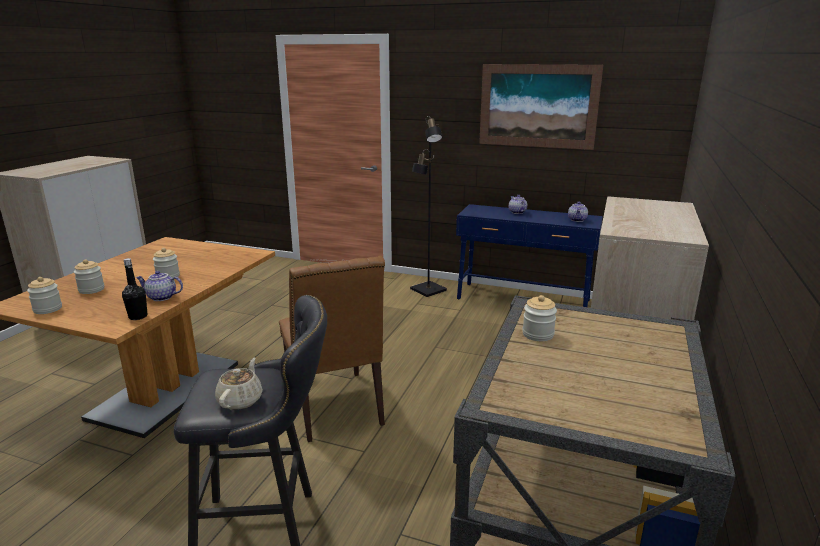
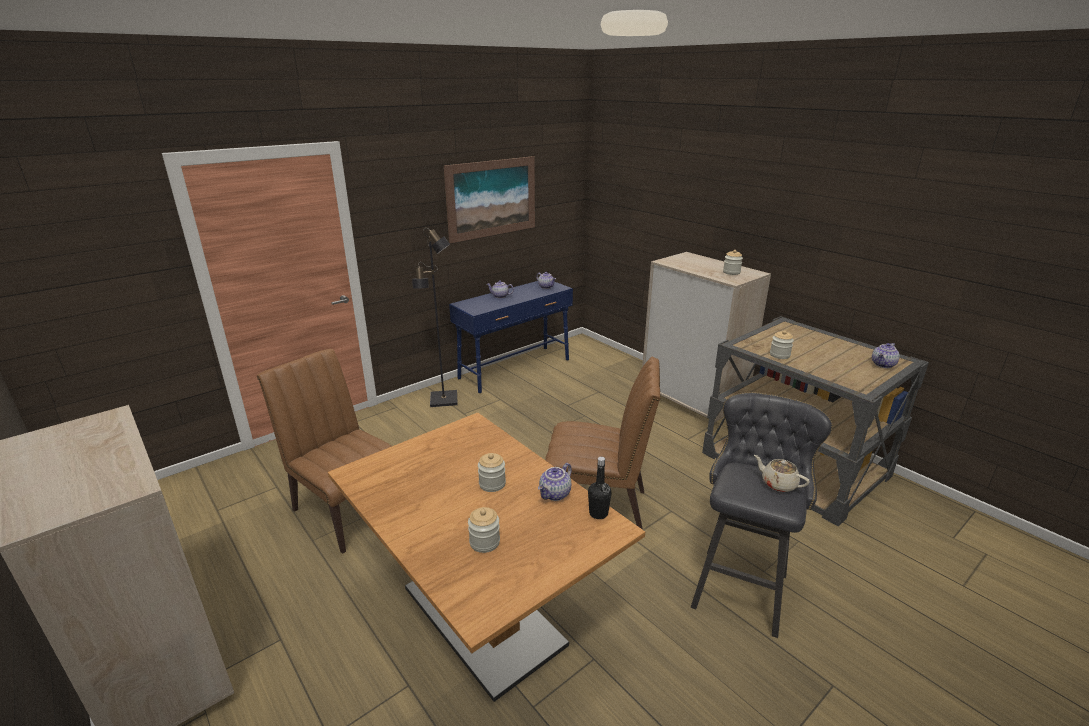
camera: 60 degrees left, 5 degrees up
jar [27,277,62,314] -> jar moved to [723,250,743,275]
none -> brown chair [257,349,392,554]
none -> teapot [872,343,900,368]

